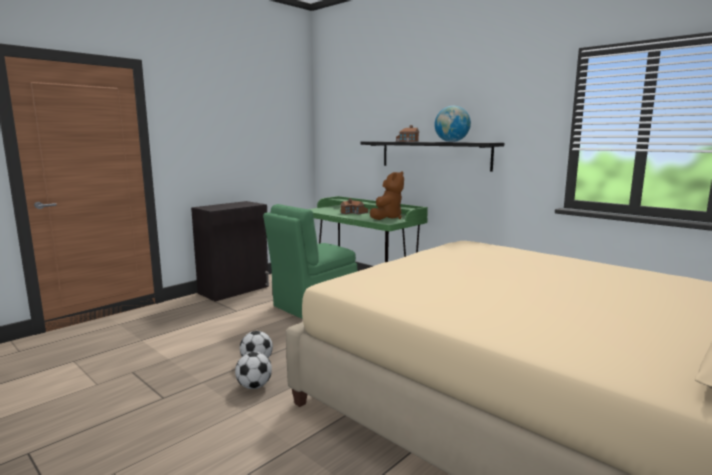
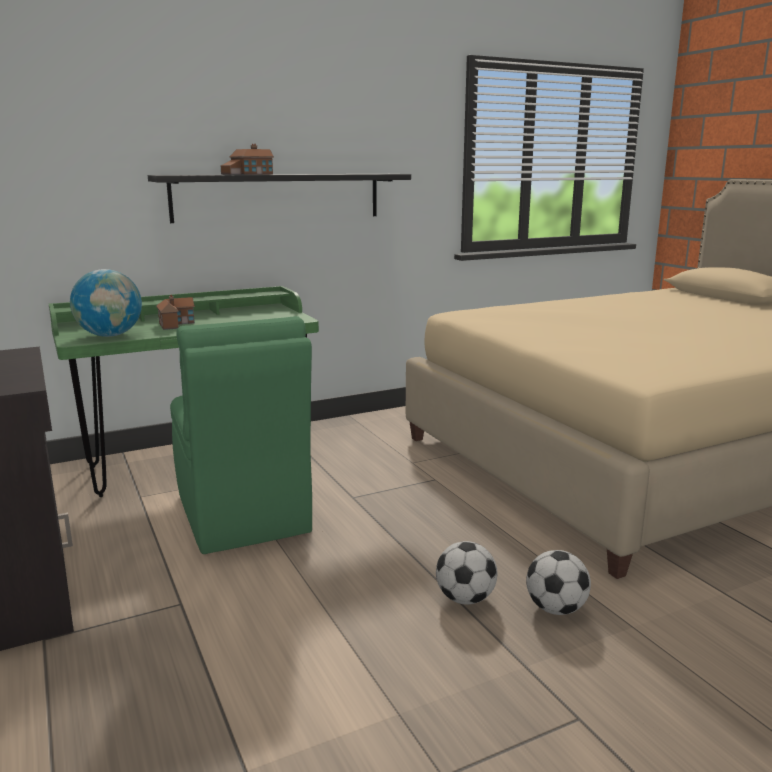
camera: 70 degrees left, 5 degrees up
brown plush toy [370,171,404,220] -> none
globe [434,106,471,142] -> globe moved to [70,269,142,337]

